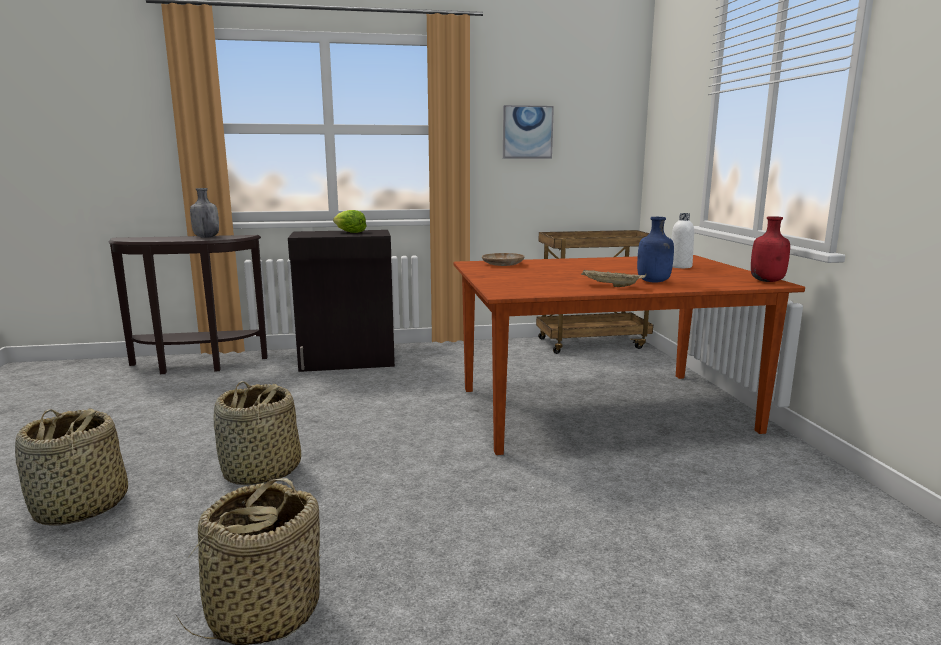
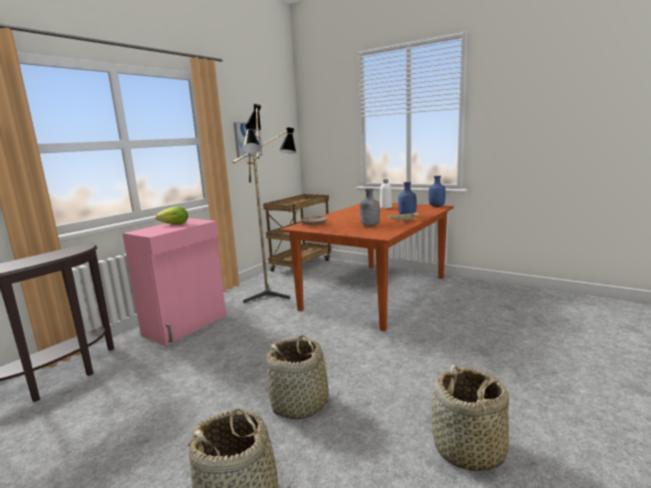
camera: 45 degrees left, 0 degrees up
grey bottle [190,188,219,238] -> grey bottle moved to [360,188,380,226]
black cabinet [288,230,395,372] -> pink cabinet [122,218,226,345]
red bottle [751,216,790,282] -> blue bottle [429,176,446,207]
none -> floor lamp [233,104,296,303]

